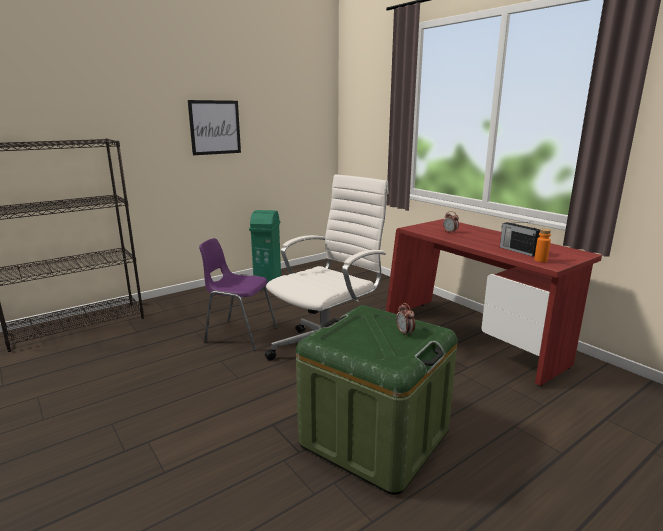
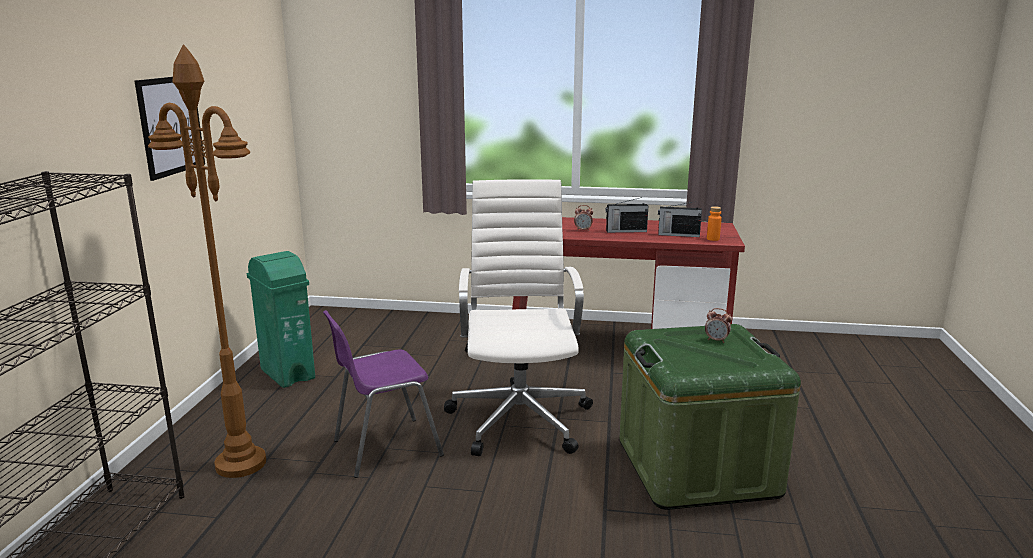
camera: 45 degrees left, 0 degrees up
none -> brown floor lamp [148,44,266,478]
none -> radio [606,197,648,233]

